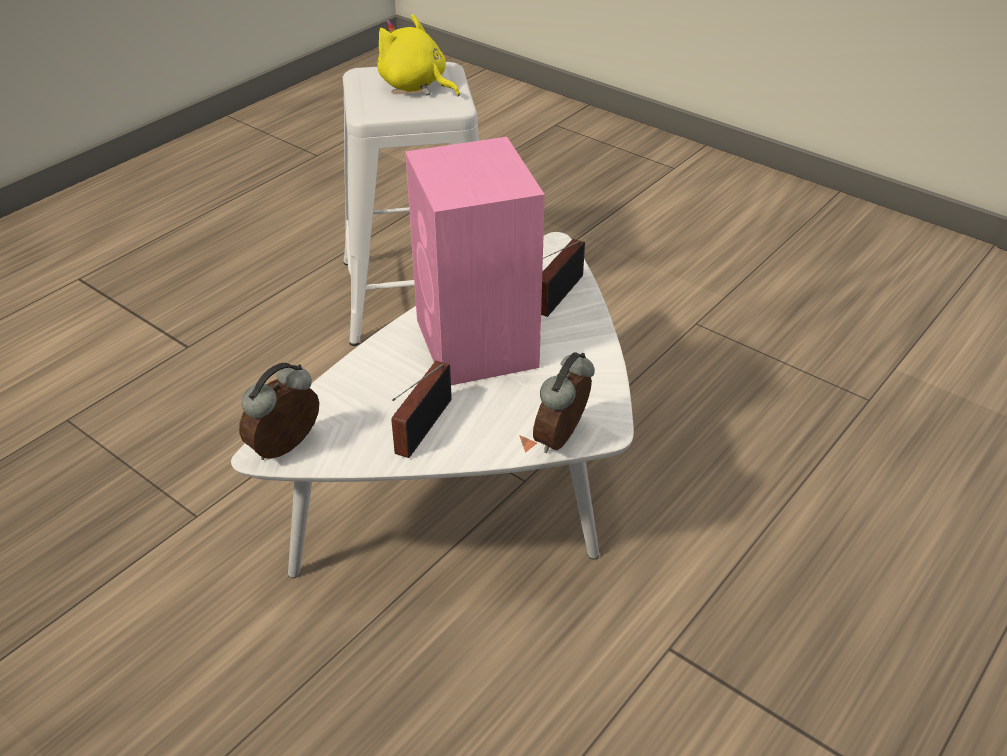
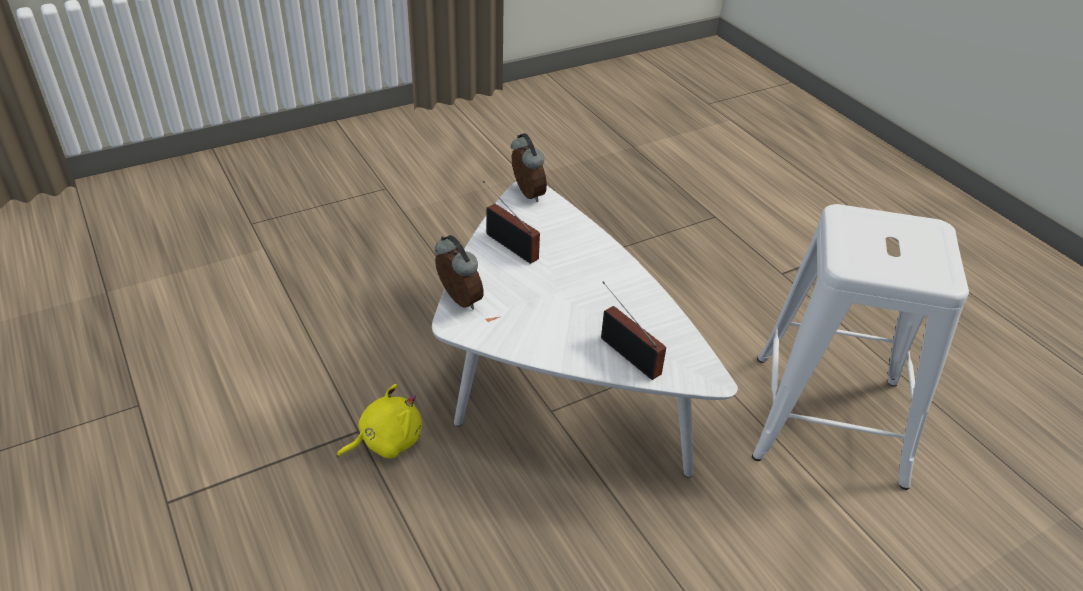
camera: 110 degrees right, 0 degrees up
yellow plush toy [377,14,460,96] -> yellow plush toy moved to [337,384,422,459]
pink speaker [405,137,545,385] -> none

